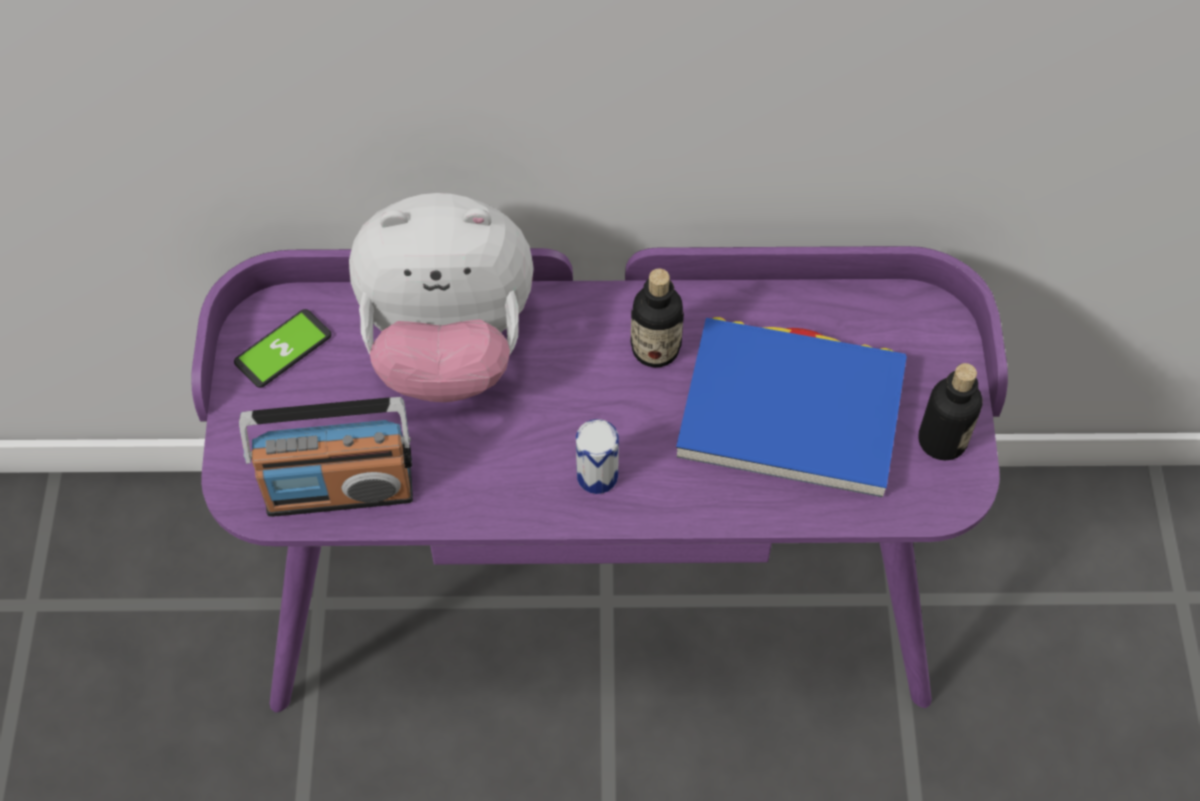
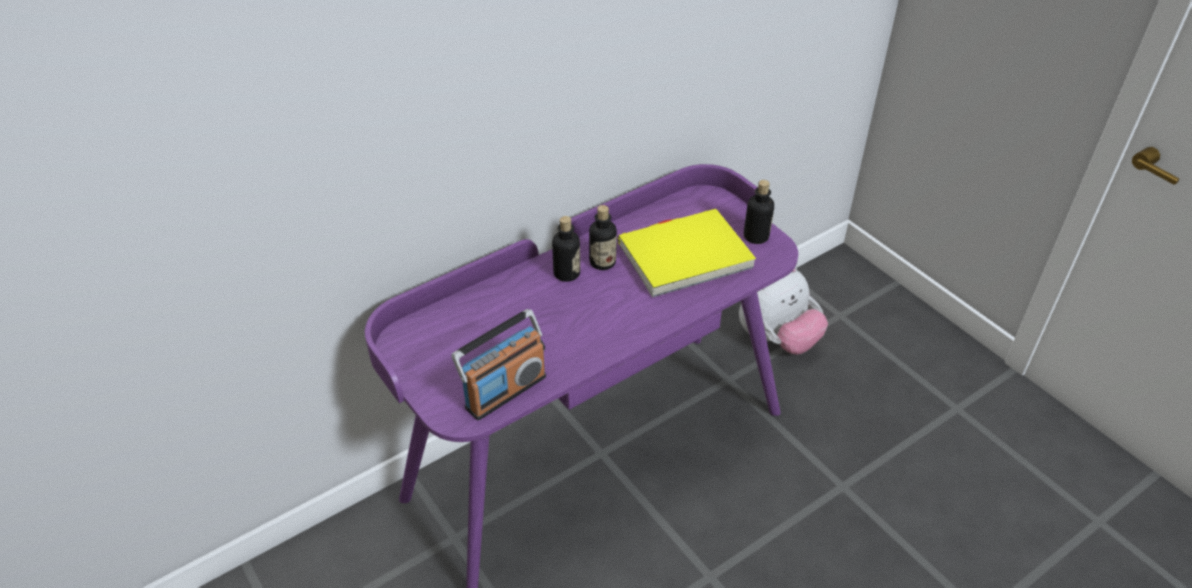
camera: 35 degrees left, 15 degrees down
phone [234,309,332,388] -> none
plush toy [349,193,534,402] -> plush toy moved to [739,267,828,355]
can [576,419,619,494] -> none
blue book [676,317,907,497] -> yellow book [618,209,756,297]
none -> bottle [552,216,580,282]

